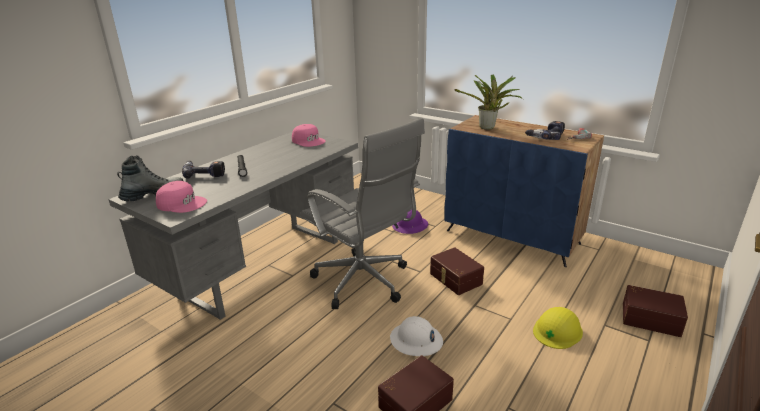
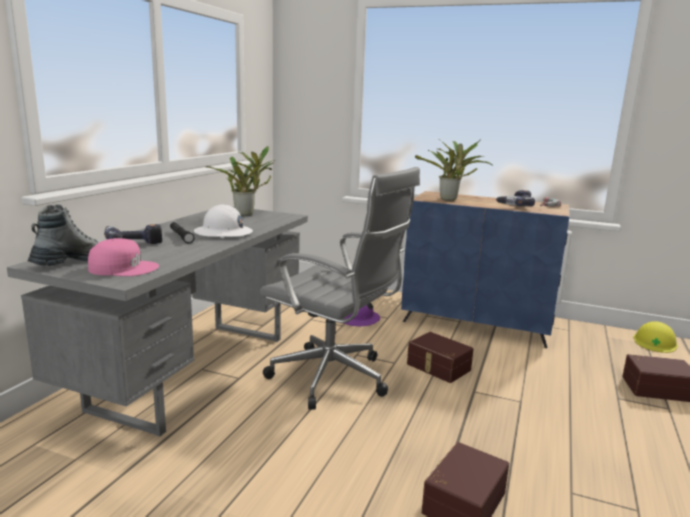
camera: 15 degrees left, 10 degrees down
pink cap [292,124,326,147] -> potted plant [206,146,275,216]
white hard hat [390,316,443,356] -> white hard hat moved to [194,205,253,238]
yellow hard hat [533,307,583,349] -> yellow hard hat moved to [633,321,678,353]

